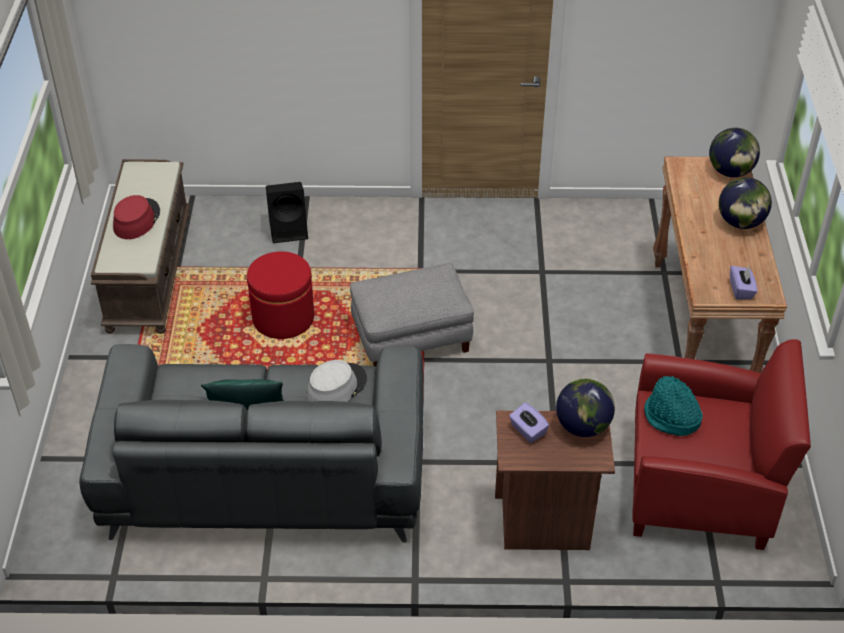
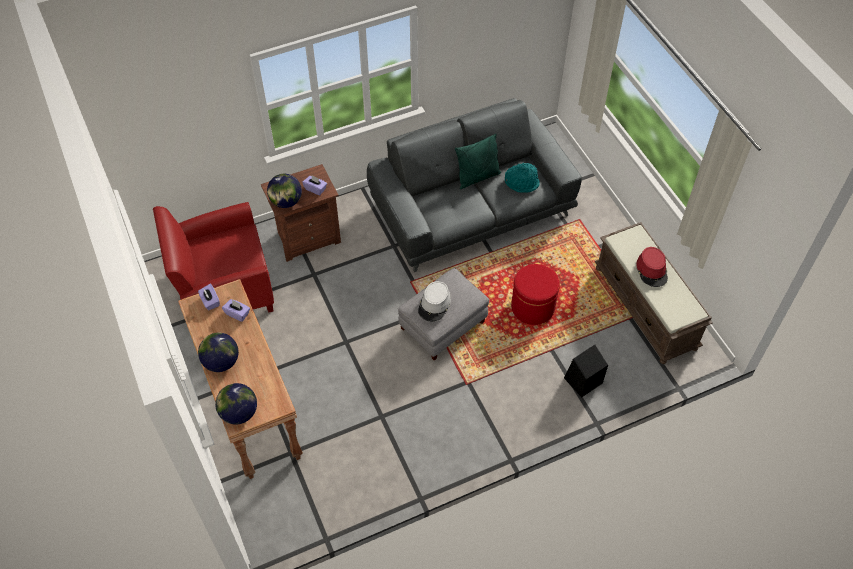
camera: 155 degrees right, 10 degrees up
grey hat [307,360,367,402] -> grey hat moved to [418,281,451,321]
turquoise hat [644,376,703,436] -> turquoise hat moved to [505,163,540,193]
none -> purple tissue box [222,299,250,322]

